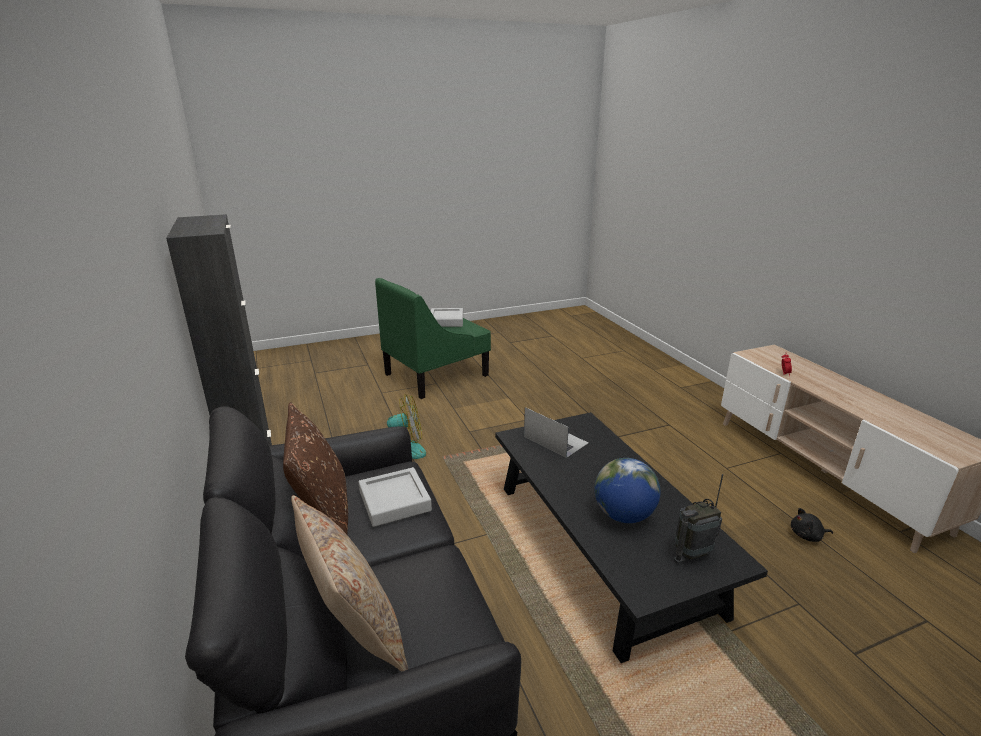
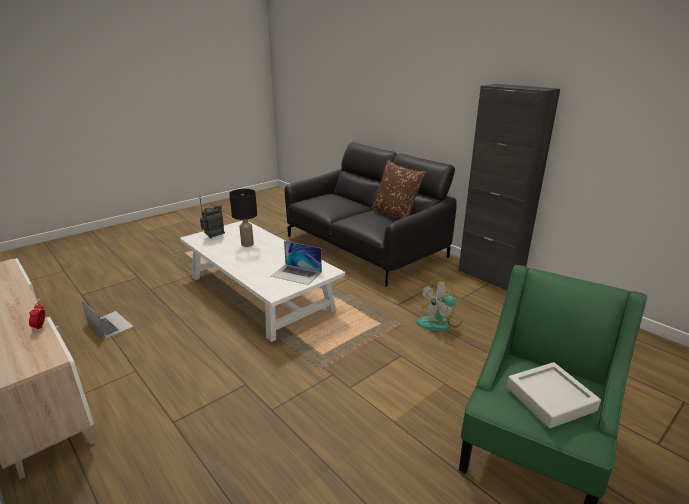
camera: 160 degrees right, 0 degrees up
beige pillow [291,495,408,672] -> none
grey tray [359,467,432,527] -> none
black coffee table [495,412,768,663] -> white coffee table [180,220,345,342]
globe [595,458,660,523] -> black table lamp [229,189,257,247]
black plush toy [791,508,833,542] -> laptop [82,301,134,339]

